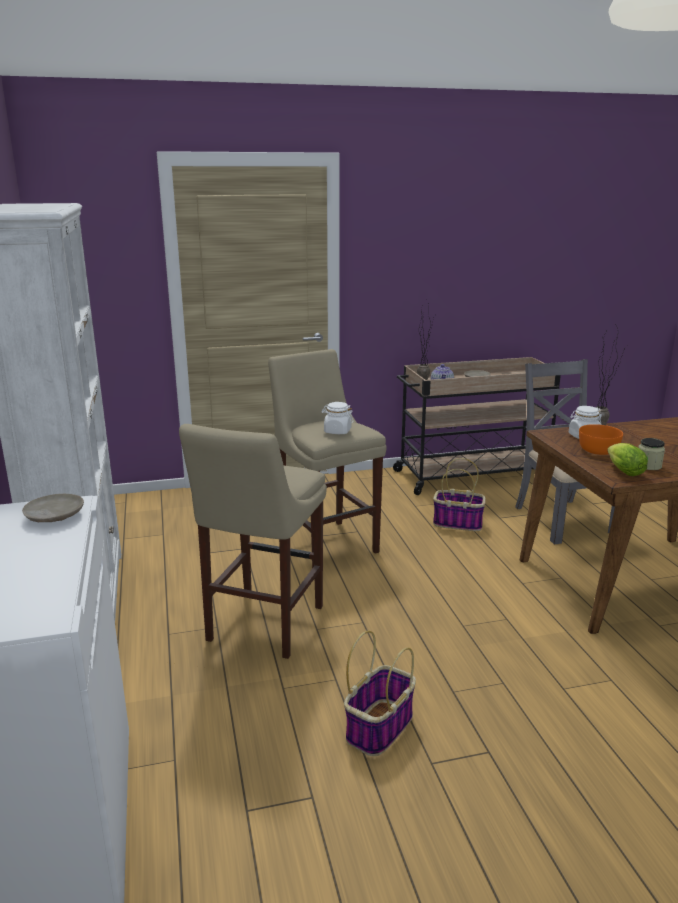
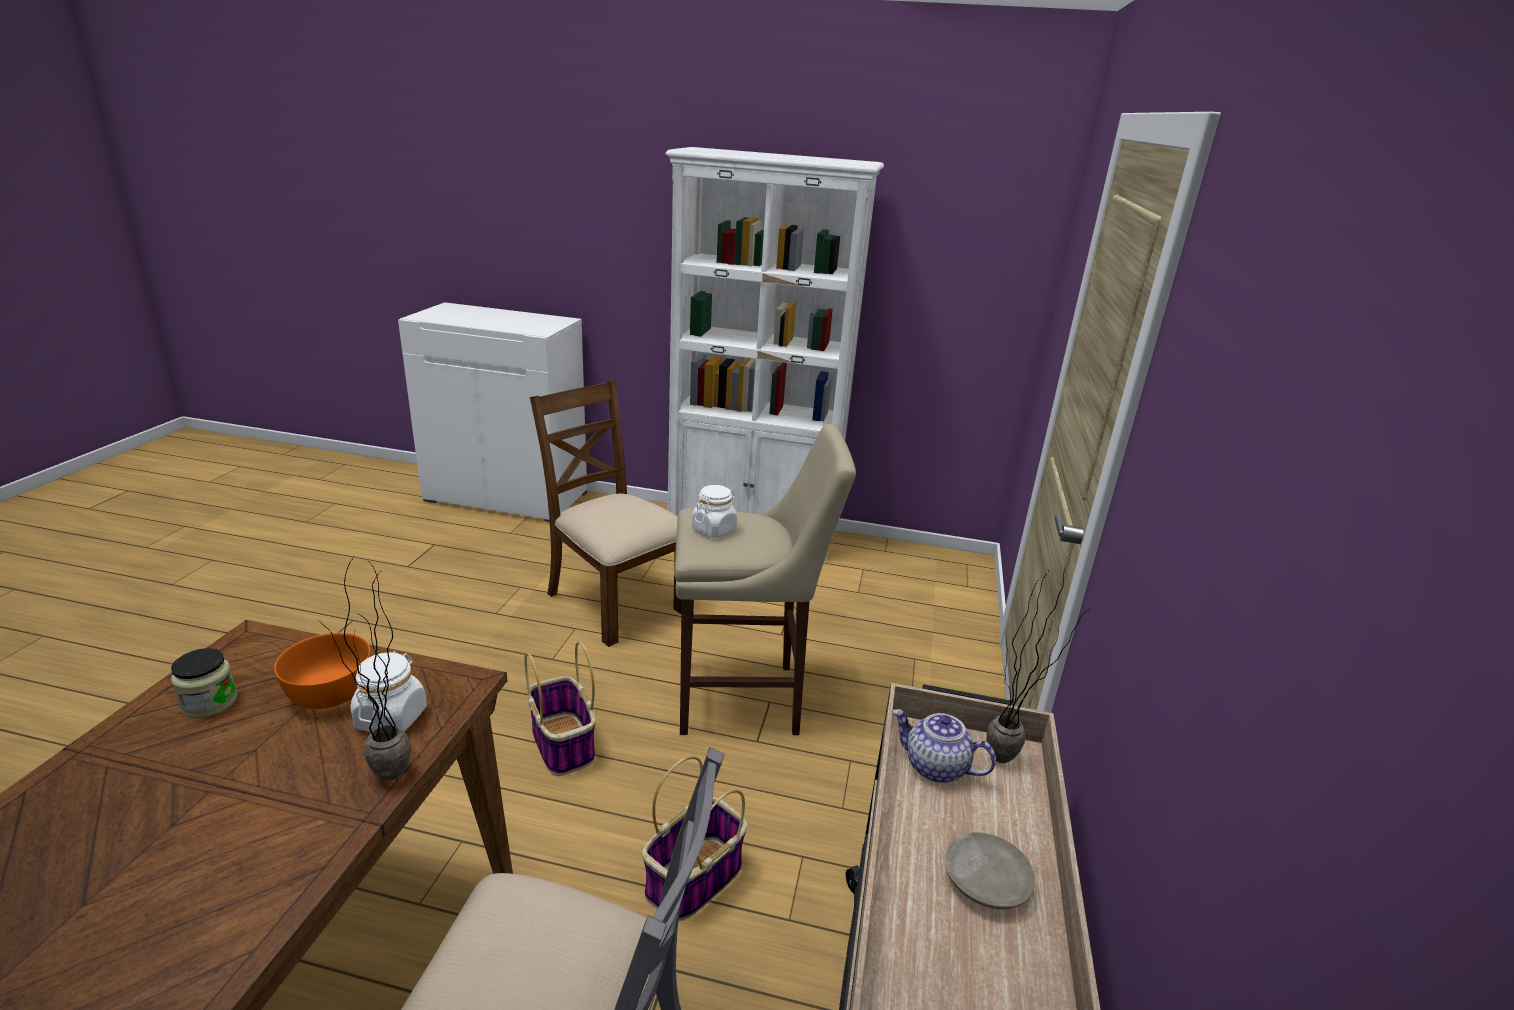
camera: 115 degrees right, 5 degrees up
beige plate [22,494,84,522] -> none
beige stool [179,424,327,659] -> brown chair [530,380,682,647]
basket [344,631,416,756] -> basket moved to [524,641,596,776]
lettuce [607,443,648,476] -> none

